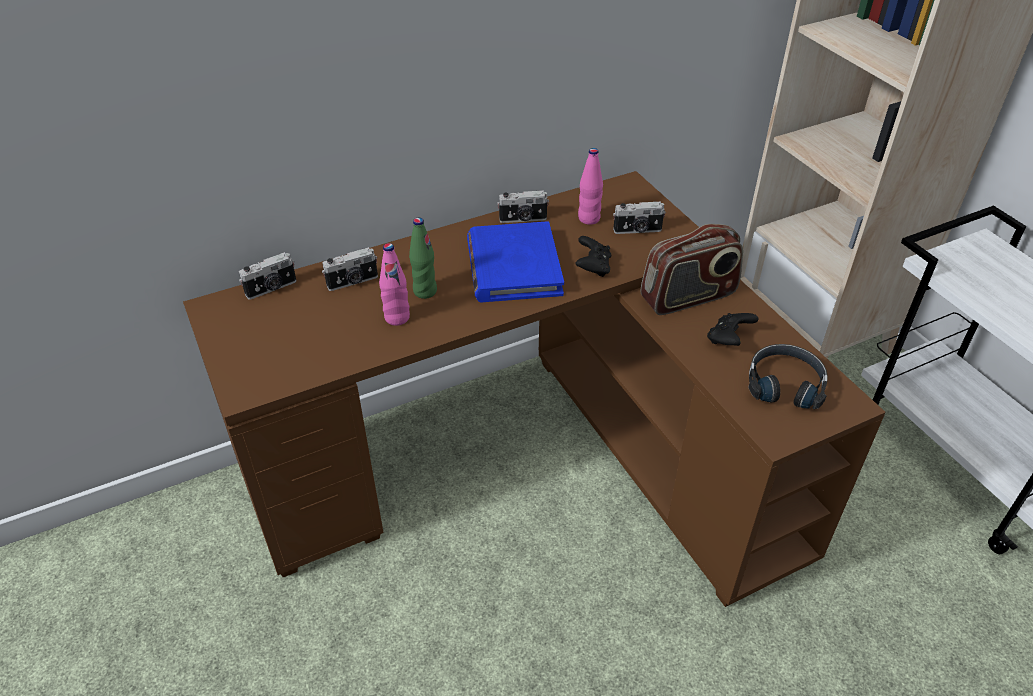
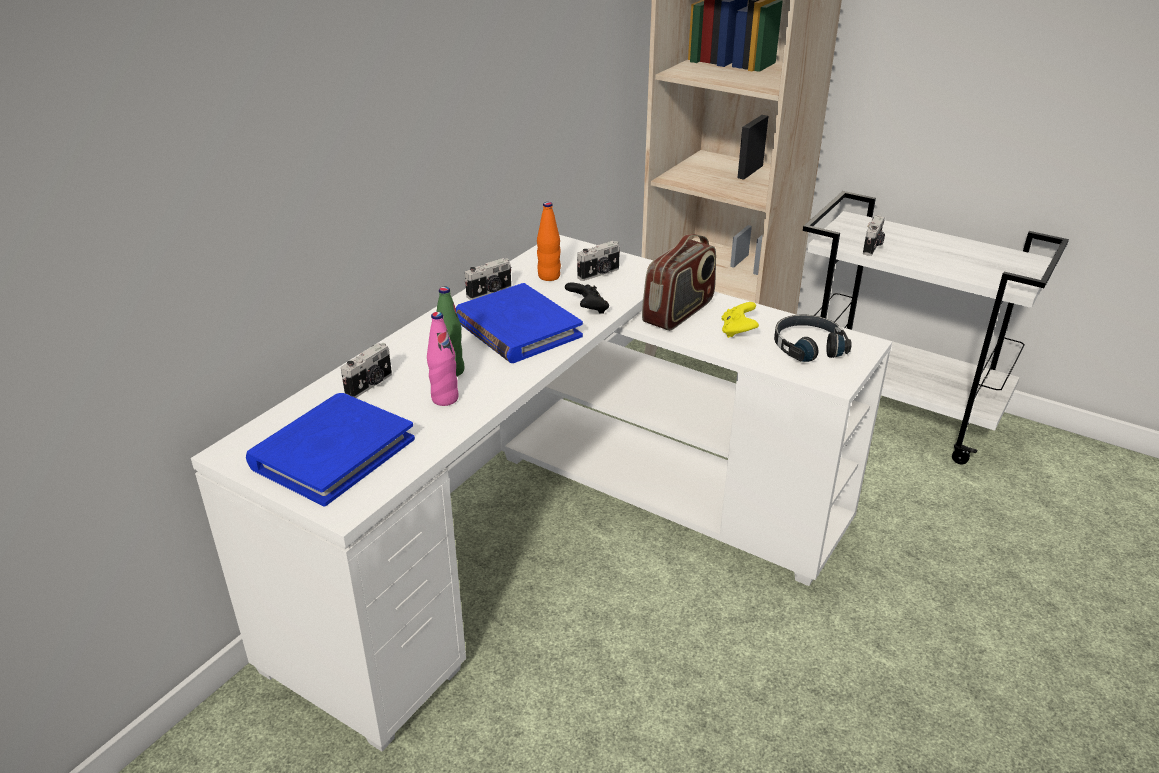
camera: 30 degrees left, 10 degrees down
brown desk [183,171,886,607] -> white desk [191,235,892,751]
camera [239,252,297,300] -> camera moved to [863,215,885,256]
pink bottle [578,148,603,225] -> orange bottle [537,202,561,281]
black game controller [707,313,759,346] -> yellow game controller [722,302,759,338]
none -> blue book [246,393,415,506]

